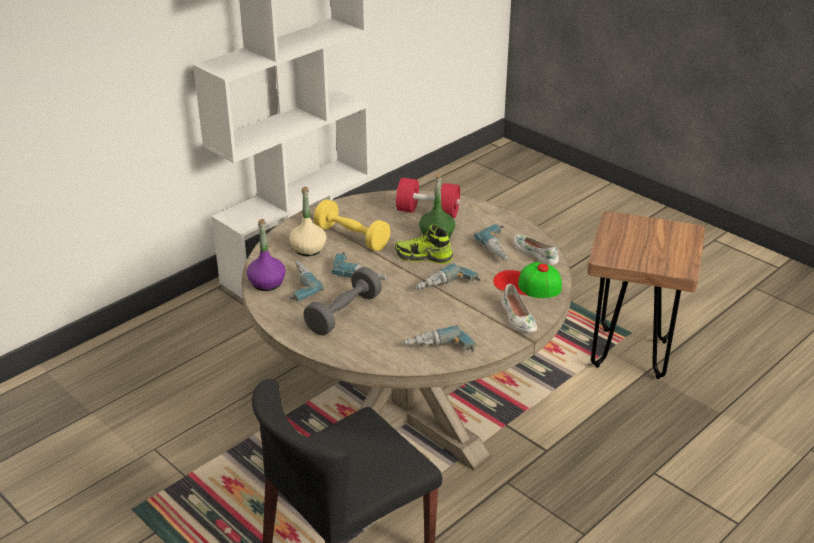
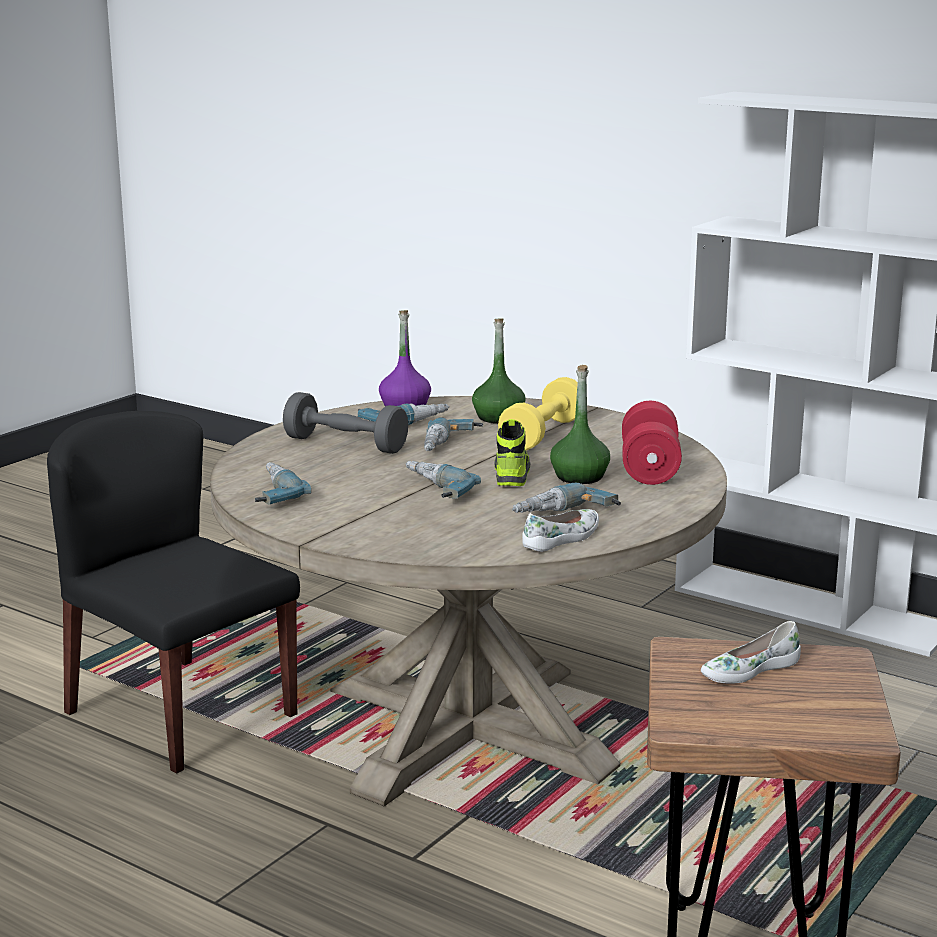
camera: 80 degrees right, 15 degrees down
beige bottle [289,187,327,256] -> green bottle [472,318,526,423]
cap [493,262,562,298] -> none
white shoe [501,284,537,333] -> white shoe moved to [701,621,801,684]

